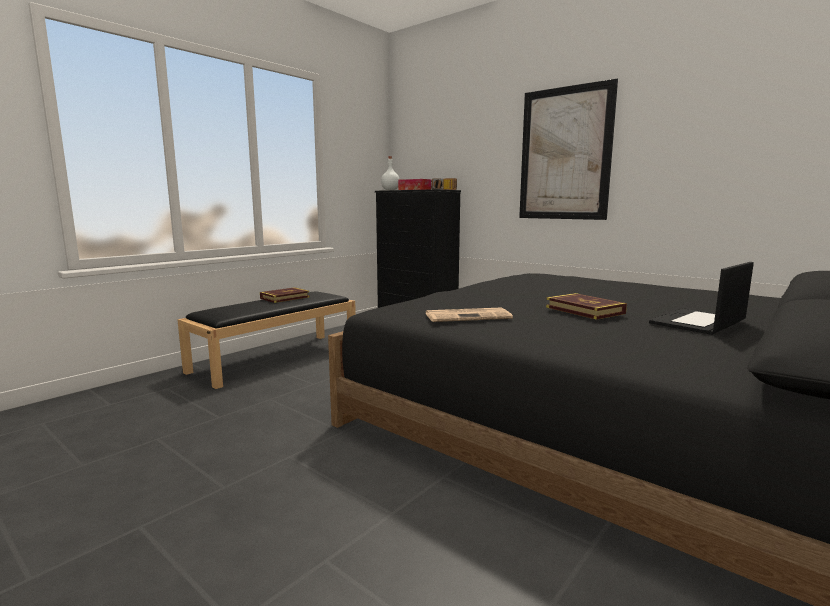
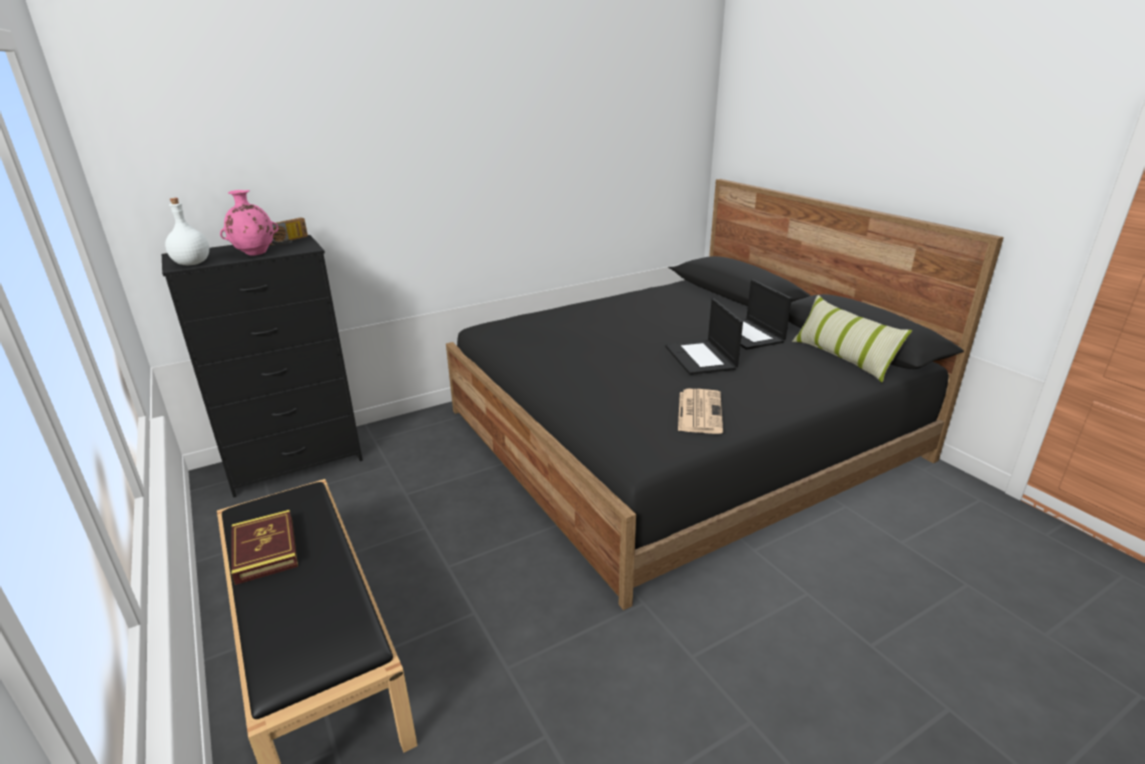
camera: 70 degrees left, 15 degrees up
tissue box [398,179,431,190] -> pink vase [220,190,279,256]
picture [519,78,618,220] -> none
book [546,293,627,320] -> laptop [665,298,743,375]
none -> pillow [792,295,912,382]

